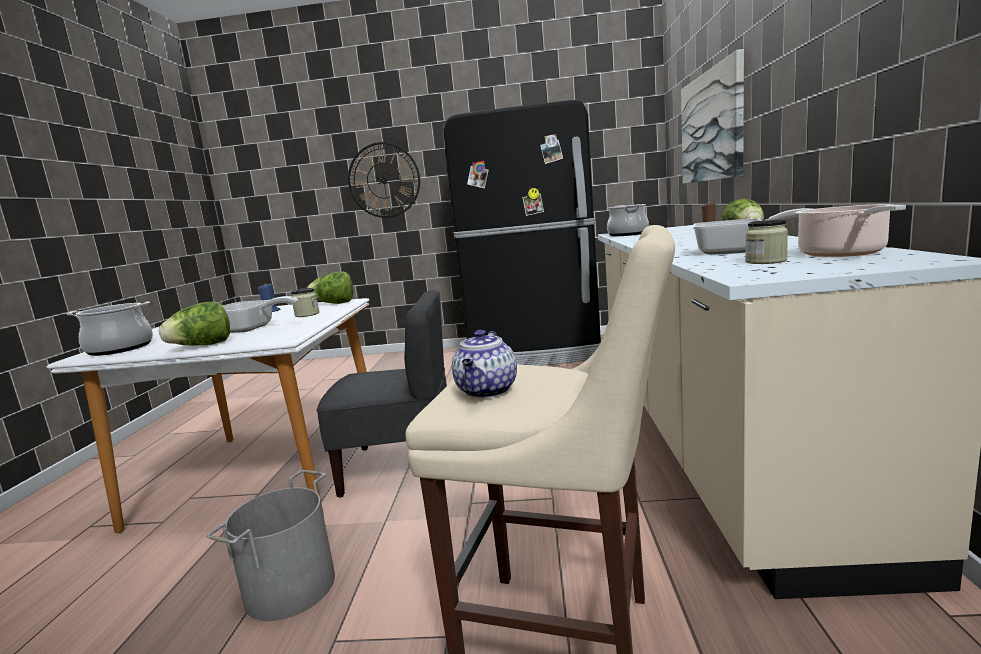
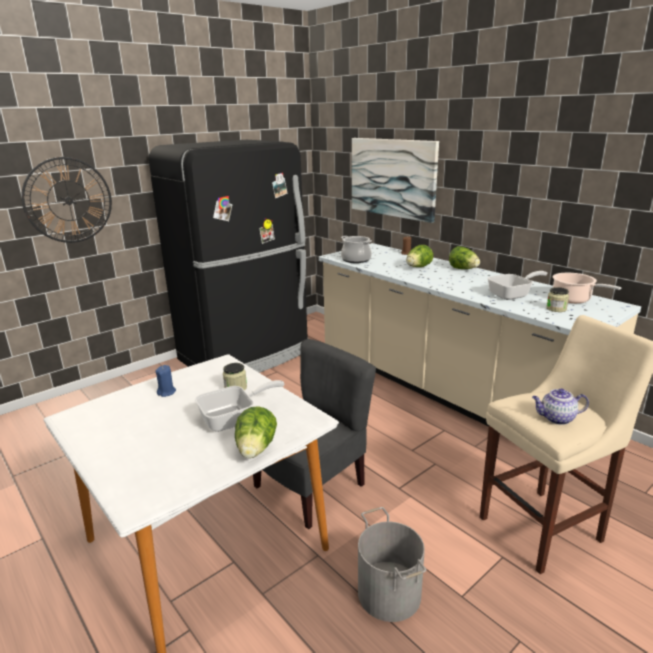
camera: 45 degrees left, 10 degrees up
cooking pot [67,301,153,356] -> none
lettuce [307,271,353,304] -> lettuce moved to [406,245,433,267]
teapot [452,330,517,398] -> teapot turned 120 degrees clockwise [532,389,589,425]

